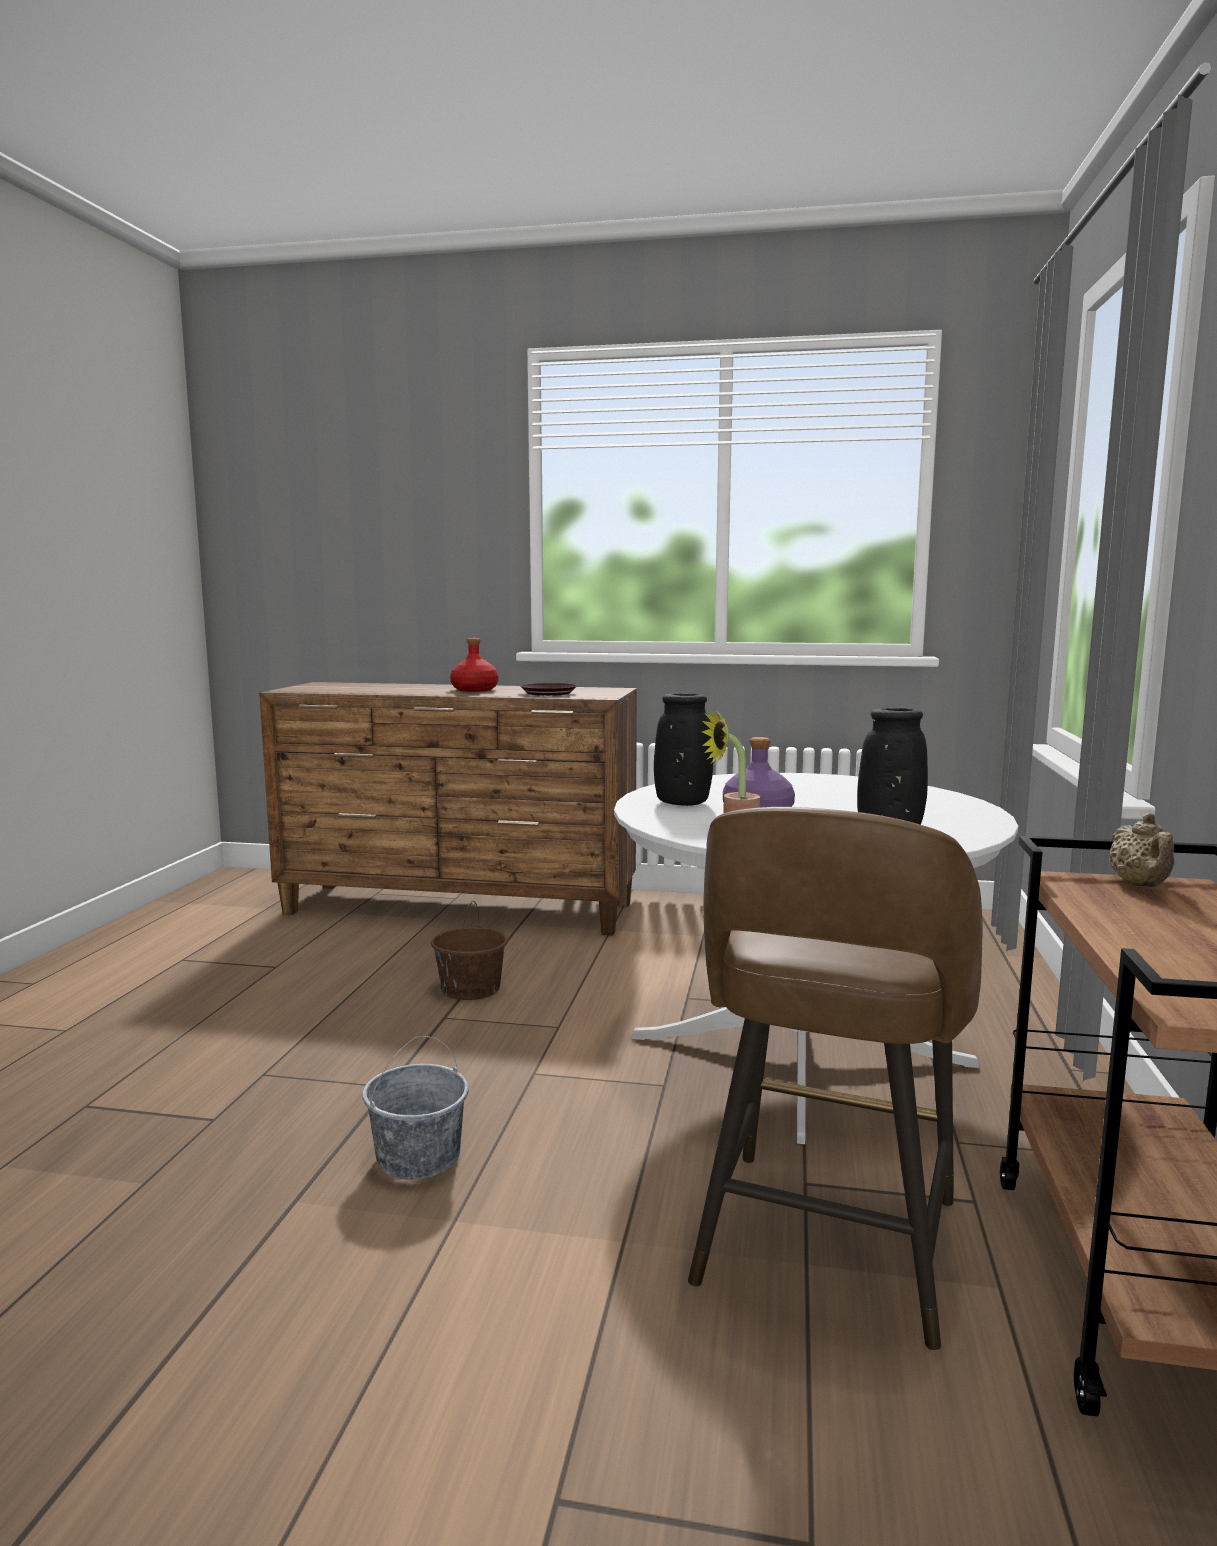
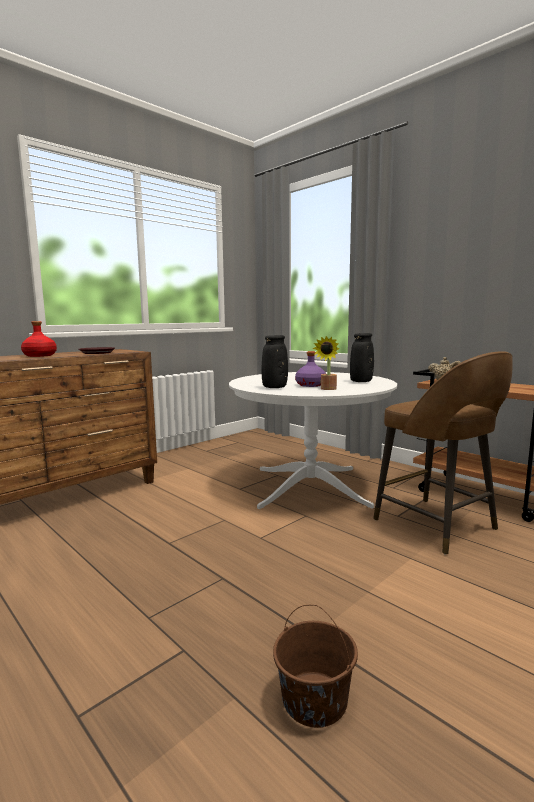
camera: 55 degrees left, 0 degrees up
grey bucket [362,1036,469,1180] -> none
brown bucket [431,901,508,1000] -> brown bucket moved to [273,605,358,728]

